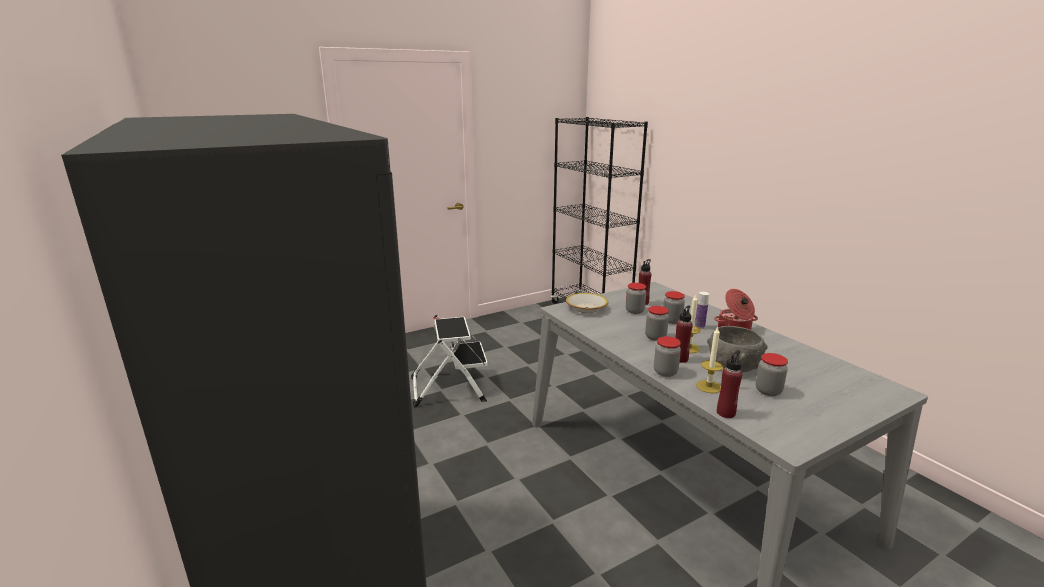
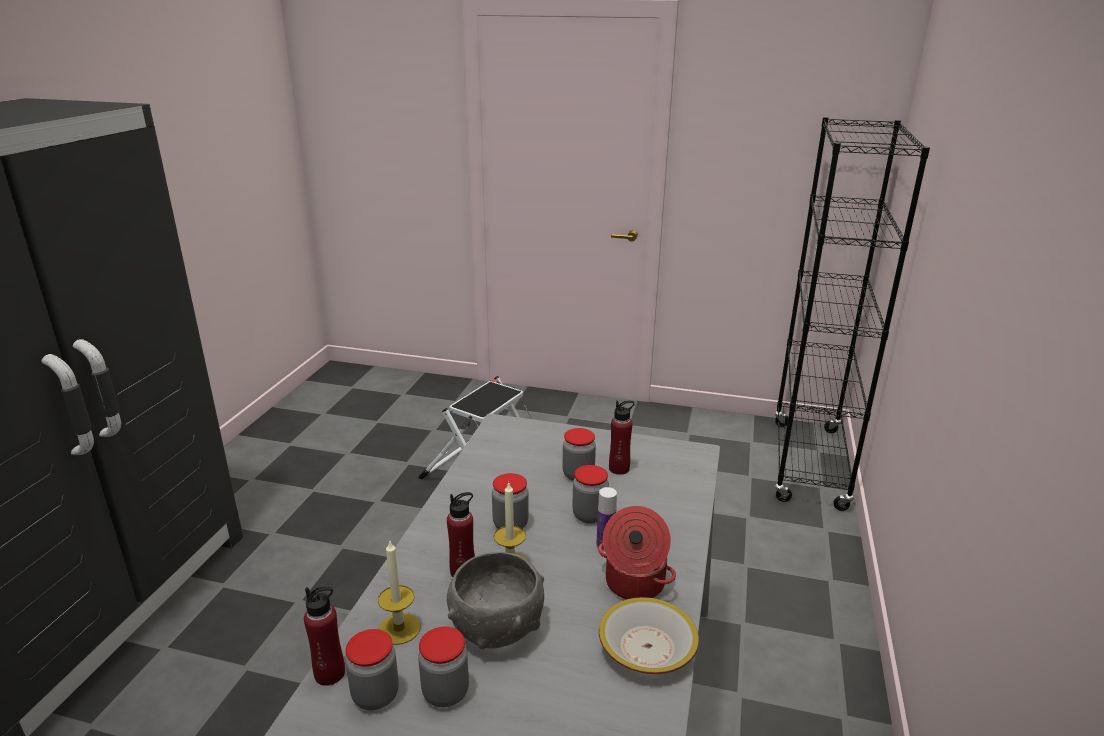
camera: 45 degrees right, 5 degrees up
bowl [566,293,608,313] -> bowl moved to [599,597,699,674]
jar [654,336,681,377] -> jar moved to [345,629,399,710]

